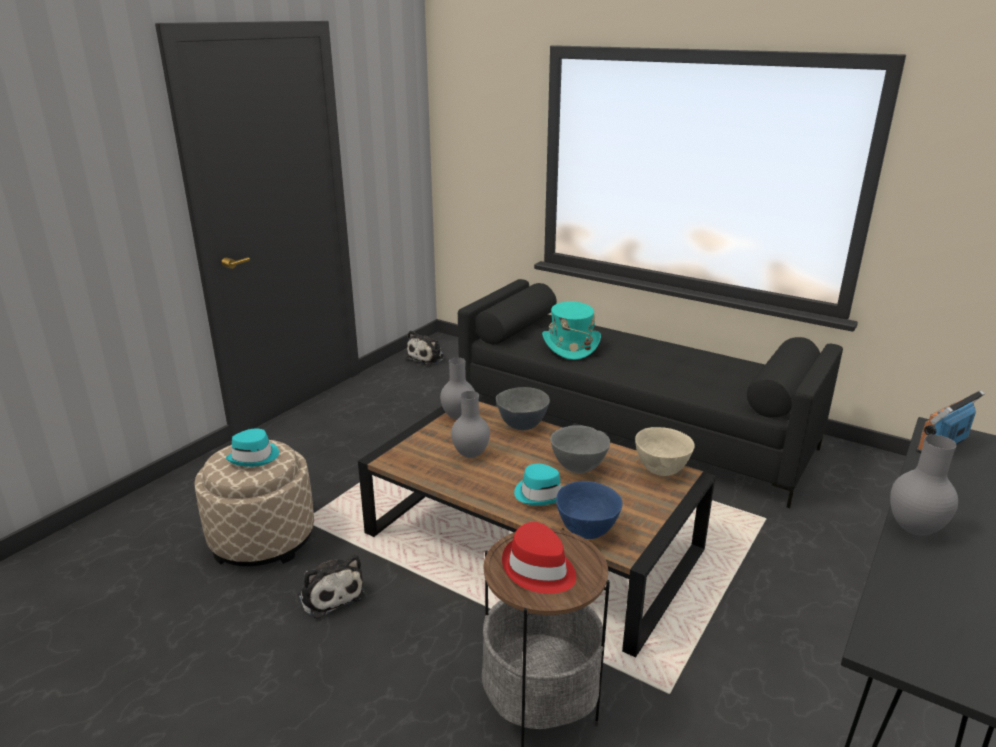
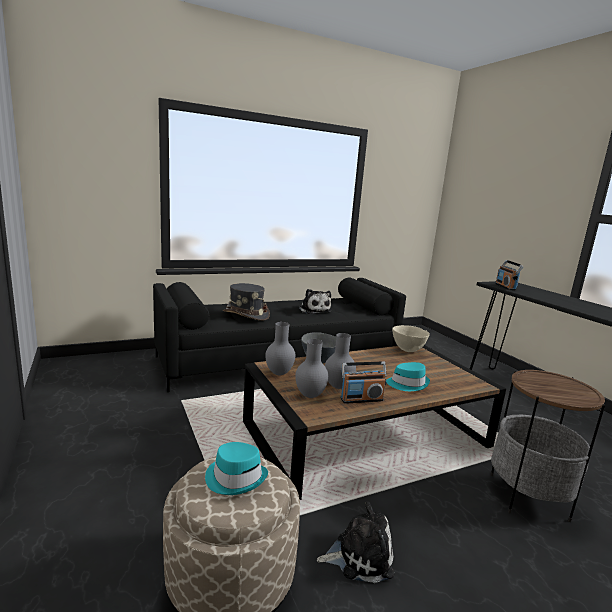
camera: 60 degrees left, 10 degrees down
plush toy [406,330,445,365] -> plush toy moved to [299,289,331,314]
red hat [502,522,576,594] -> none
turquoise hat [542,301,601,360] -> grey hat [223,283,270,321]
grey bowl [550,425,610,473] -> none
blue bowl [556,481,623,539] -> none
grey vase [890,435,958,536] -> grey vase moved to [295,339,329,398]
none -> radio [340,362,387,404]

